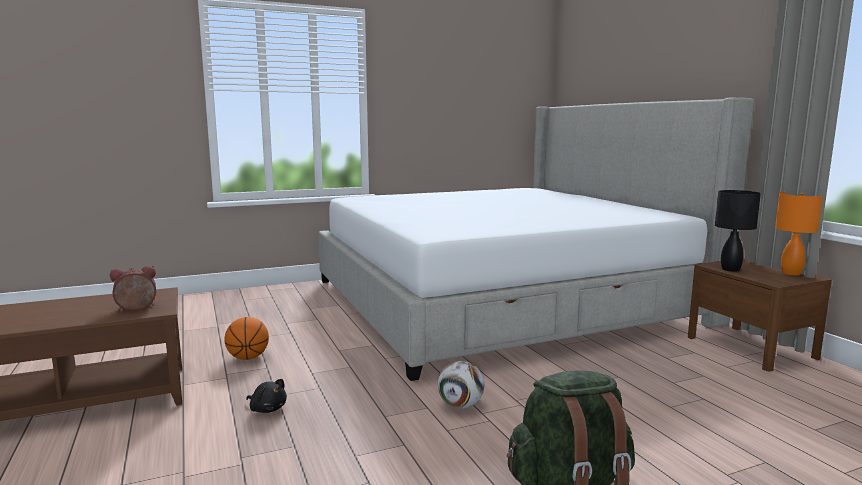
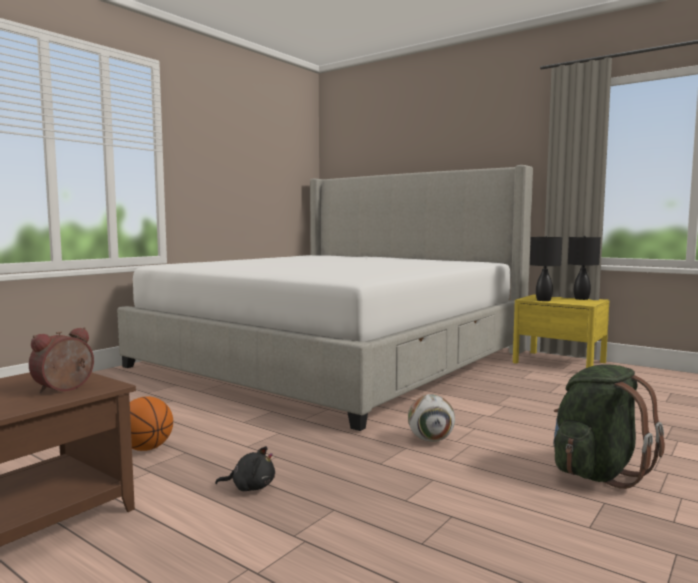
camera: 30 degrees left, 5 degrees down
brown nightstand [688,258,832,371] -> yellow nightstand [513,294,609,368]
orange table lamp [775,192,823,275] -> black table lamp [568,236,601,300]

